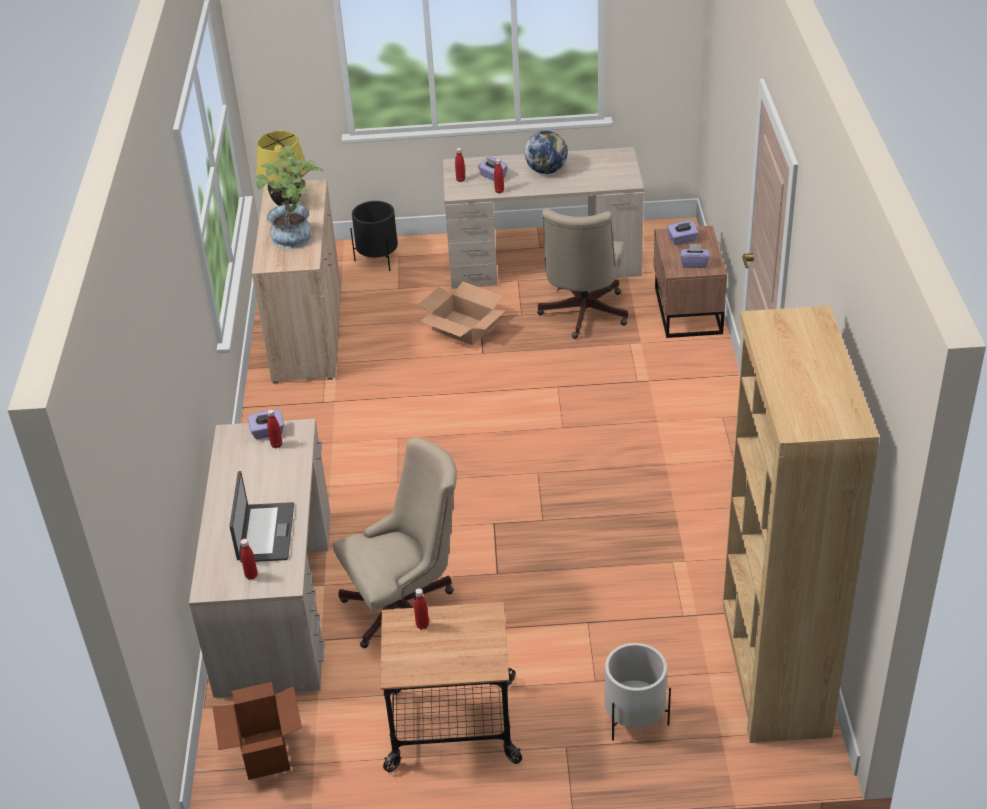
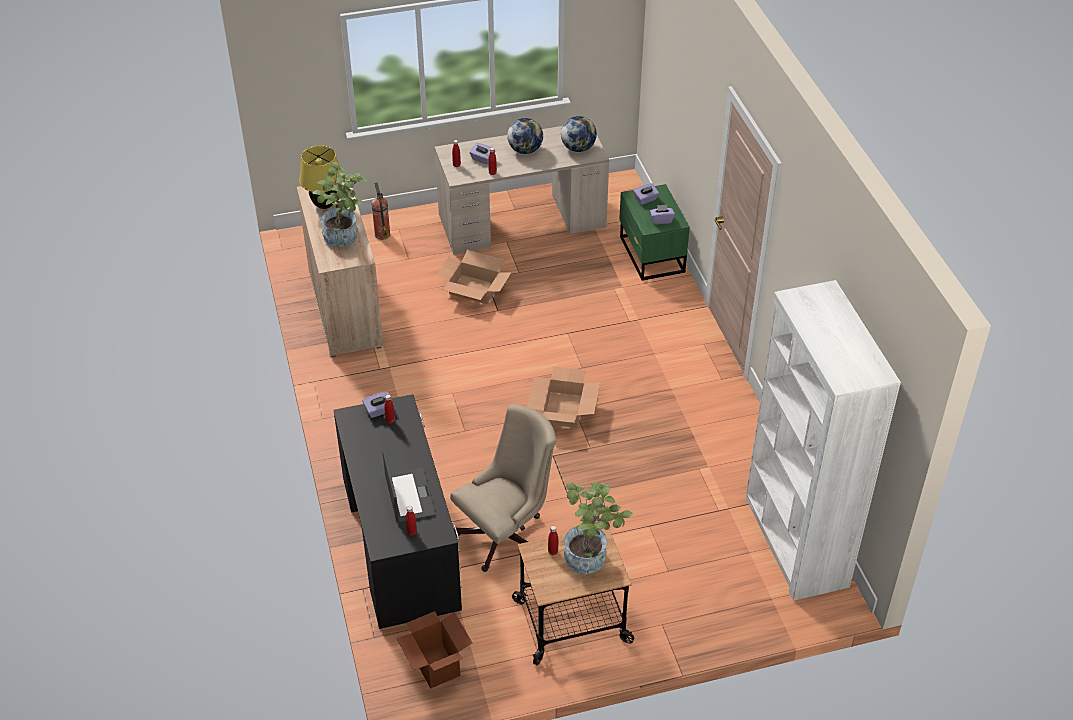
camera: 15 degrees left, 5 degrees up
beige desk [189,419,330,698] -> black desk [334,394,462,629]
black planter [350,201,398,271] -> fire extinguisher [372,182,390,240]
beige office chair [537,208,628,339] -> none
white planter [605,643,671,741] -> none
brown nightstand [654,226,727,338] -> green nightstand [619,184,690,281]
brown bookcase [723,305,880,743] -> white bookcase [745,280,901,601]
none -> cardboard box [527,366,600,428]
none -> globe [561,116,597,152]
none -> potted plant [564,482,633,574]

